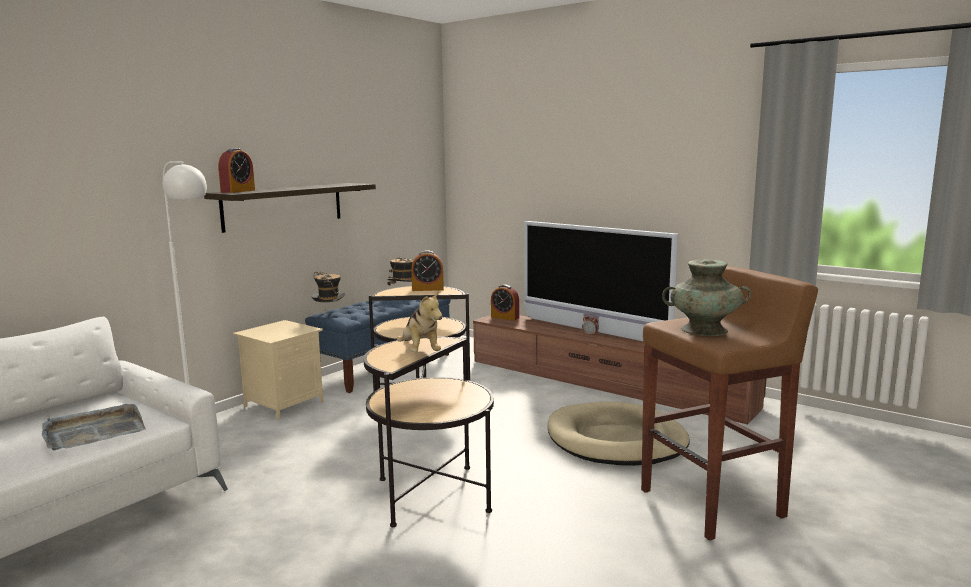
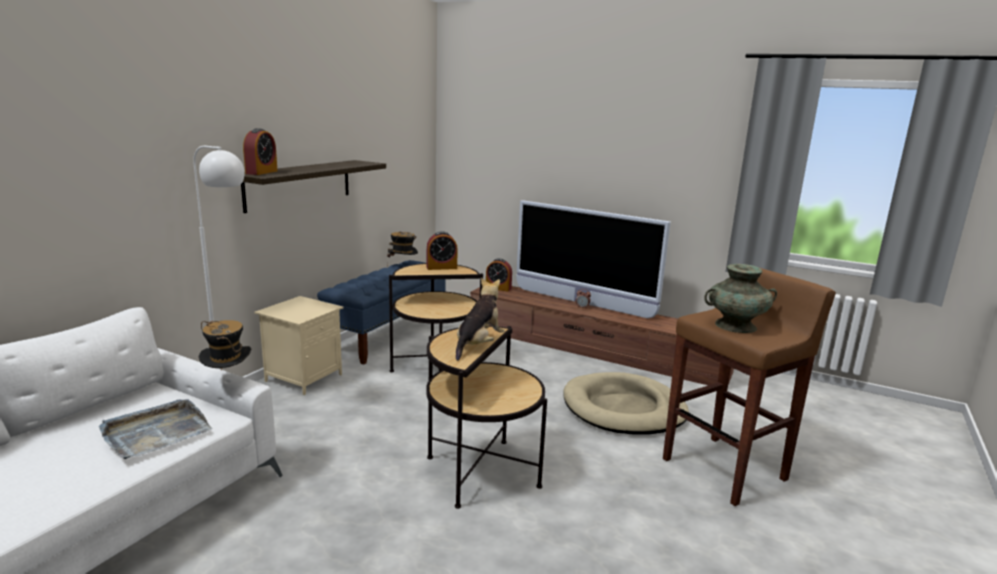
camera: 10 degrees left, 5 degrees up
hat [312,272,346,312] -> hat moved to [198,320,251,370]
plush toy [397,291,442,352] -> plush toy turned 120 degrees counterclockwise [456,278,505,361]

